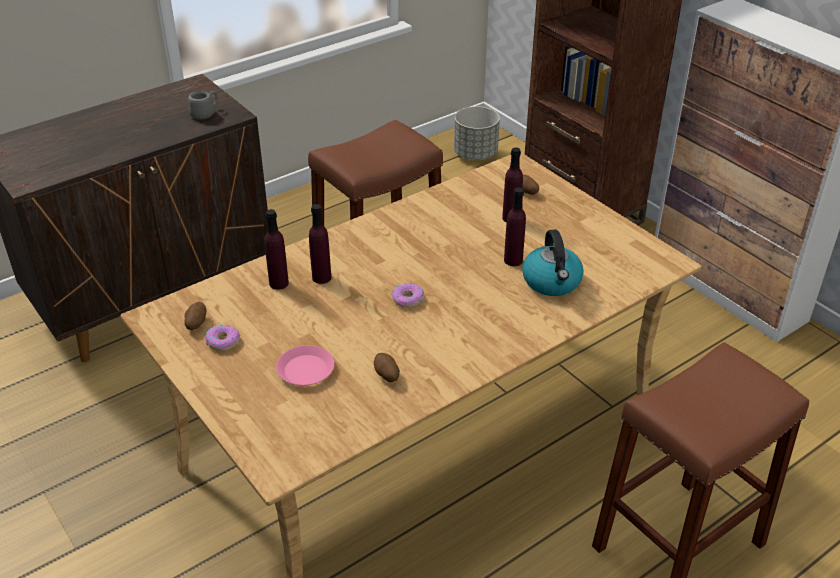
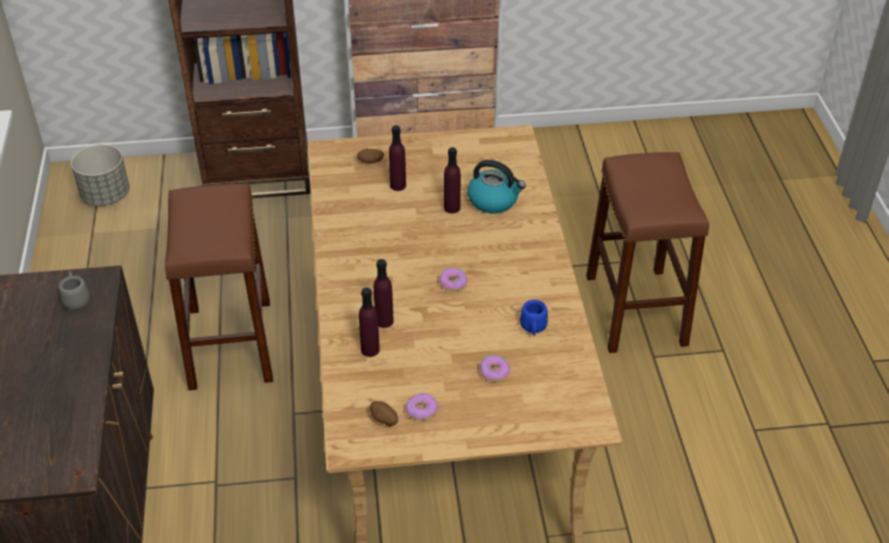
camera: 60 degrees left, 5 degrees up
pink plate [276,345,334,386] -> donut [480,355,510,381]
potato [374,353,400,382] -> blue mug [520,300,548,336]

